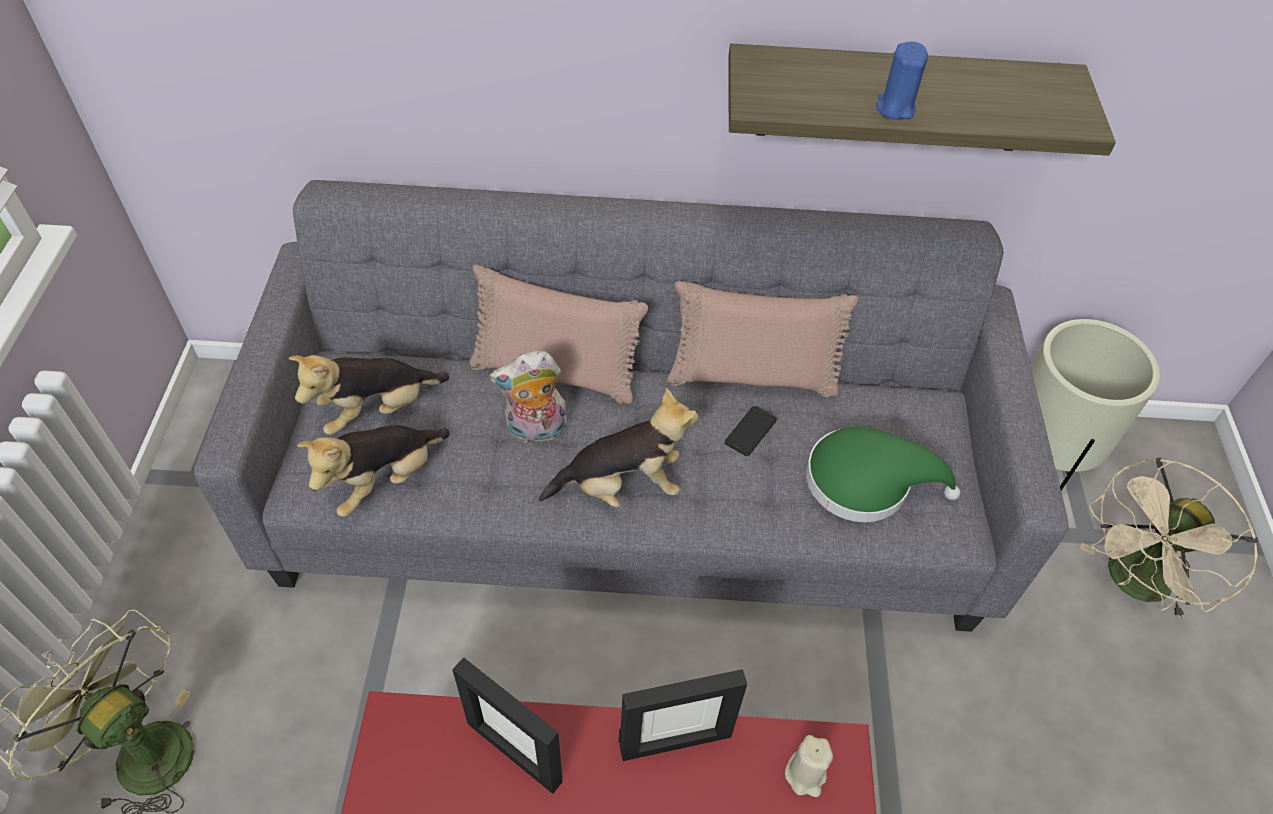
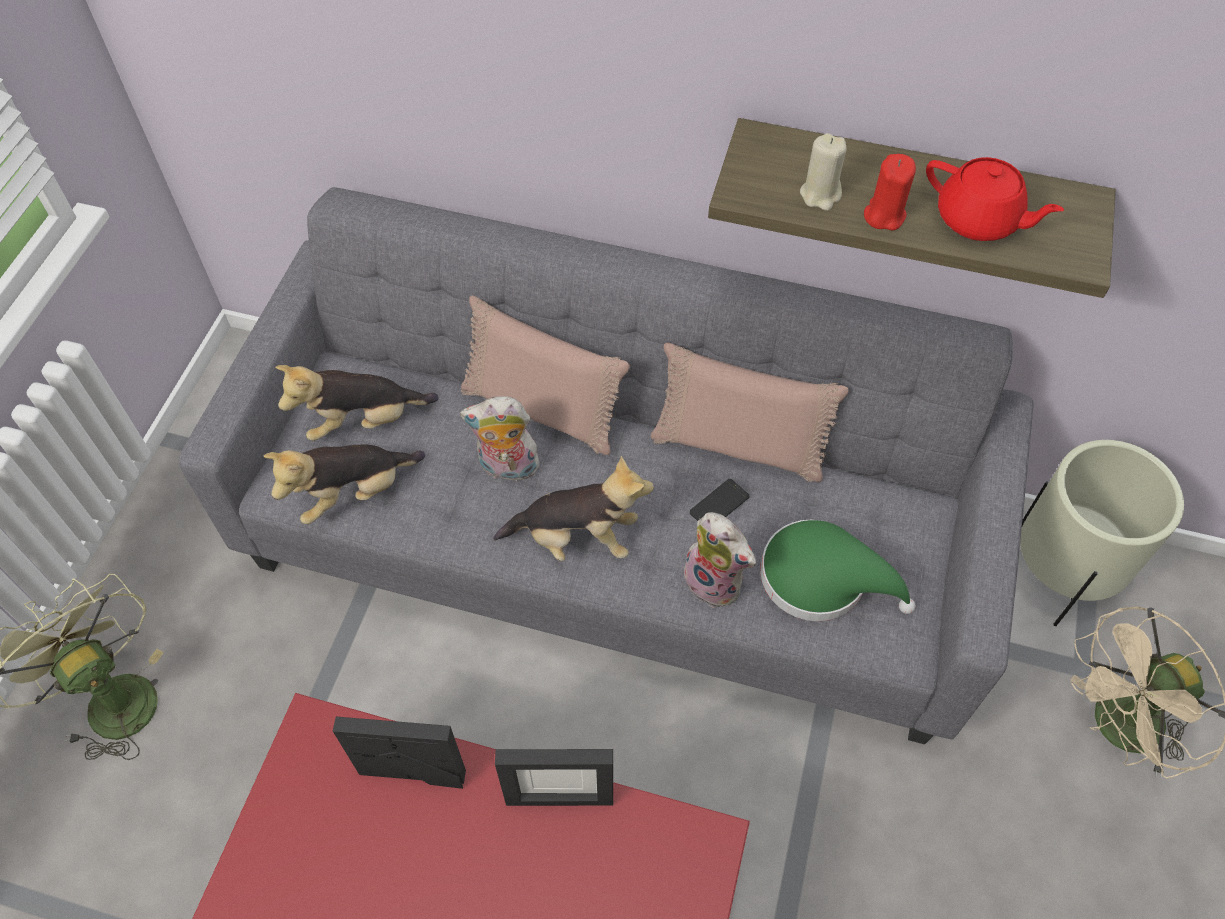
camera: 15 degrees right, 5 degrees up
picture frame [452,657,563,794] -> picture frame turned 135 degrees clockwise [333,717,466,789]
beige candle [785,735,833,797] -> beige candle moved to [800,133,847,211]
blue candle [876,41,928,120] -> red candle [864,154,916,230]
none -> plush toy [684,512,756,608]
none -> red teapot [926,157,1064,241]

